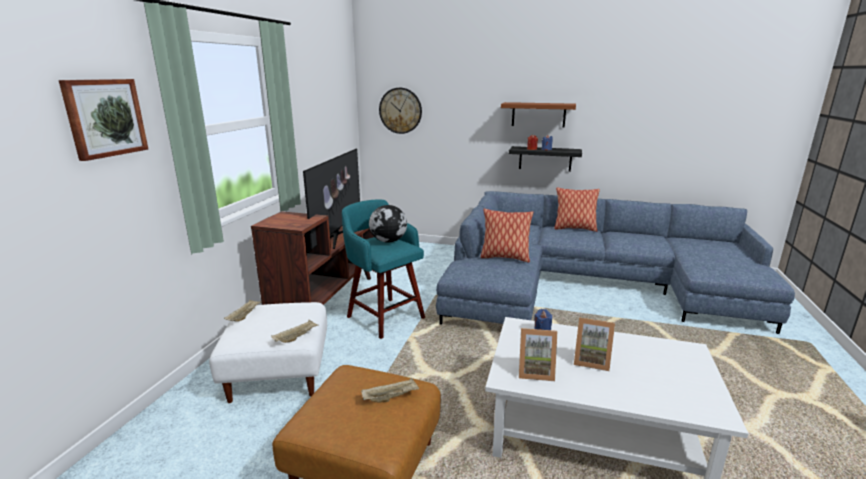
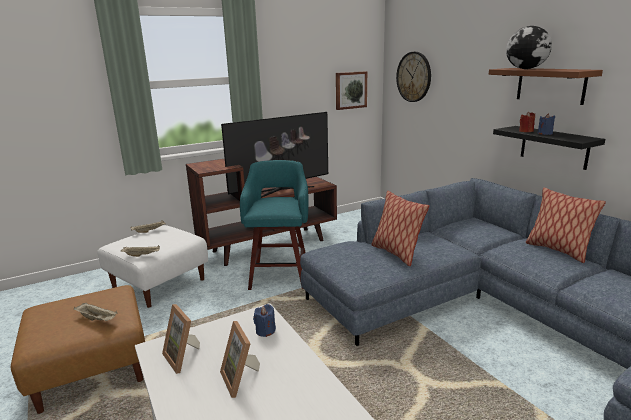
camera: 45 degrees right, 0 degrees up
picture [59,79,148,161] -> picture moved to [336,71,367,110]
globe [369,205,407,243] -> globe moved to [506,26,552,69]

